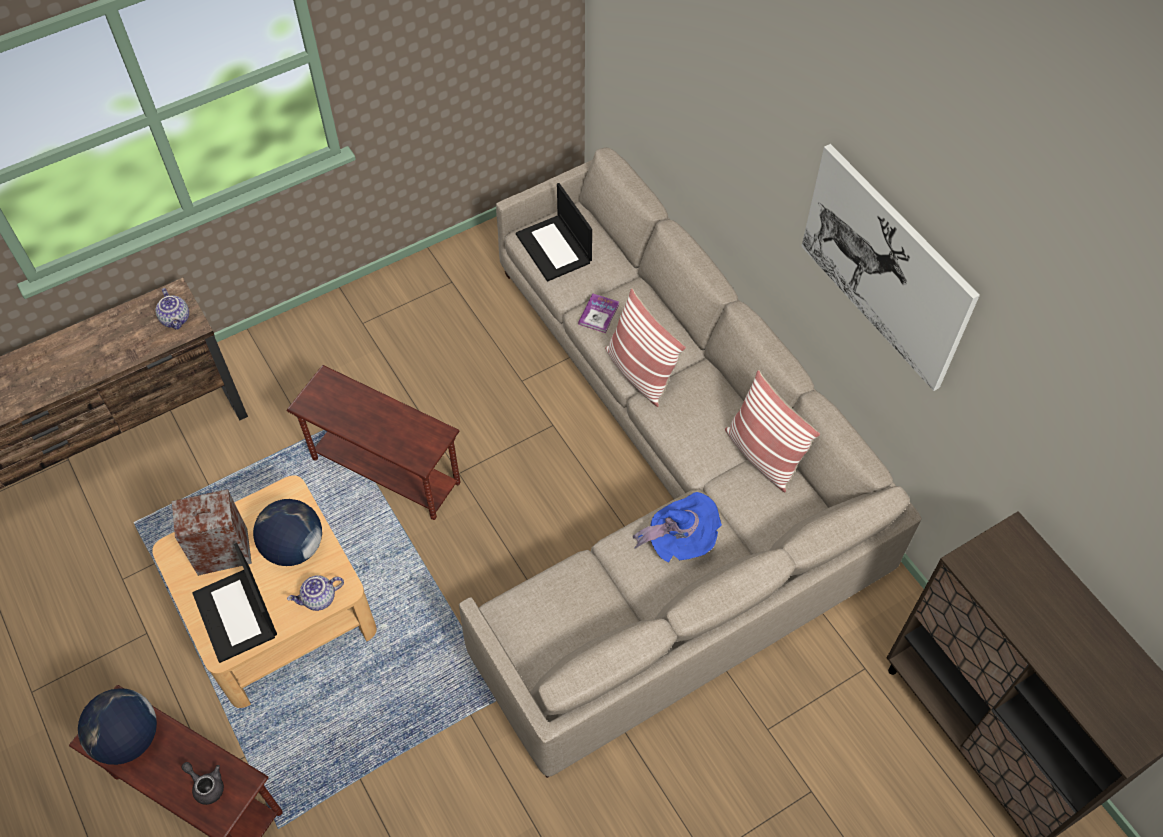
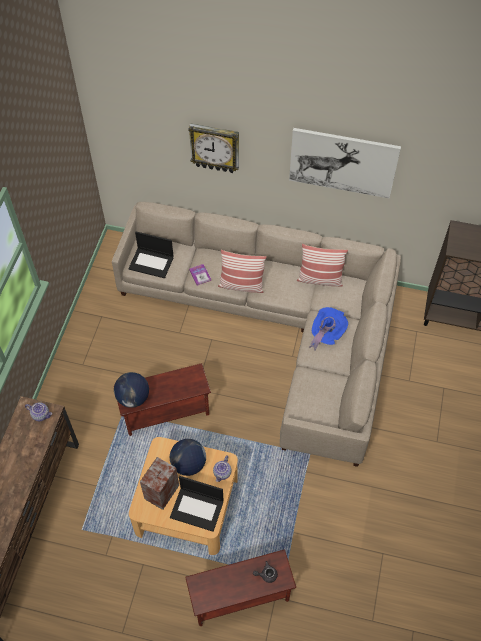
camera: 45 degrees left, 0 degrees up
globe [78,688,157,765] -> globe moved to [114,372,149,408]
none -> wall clock [188,123,239,173]

